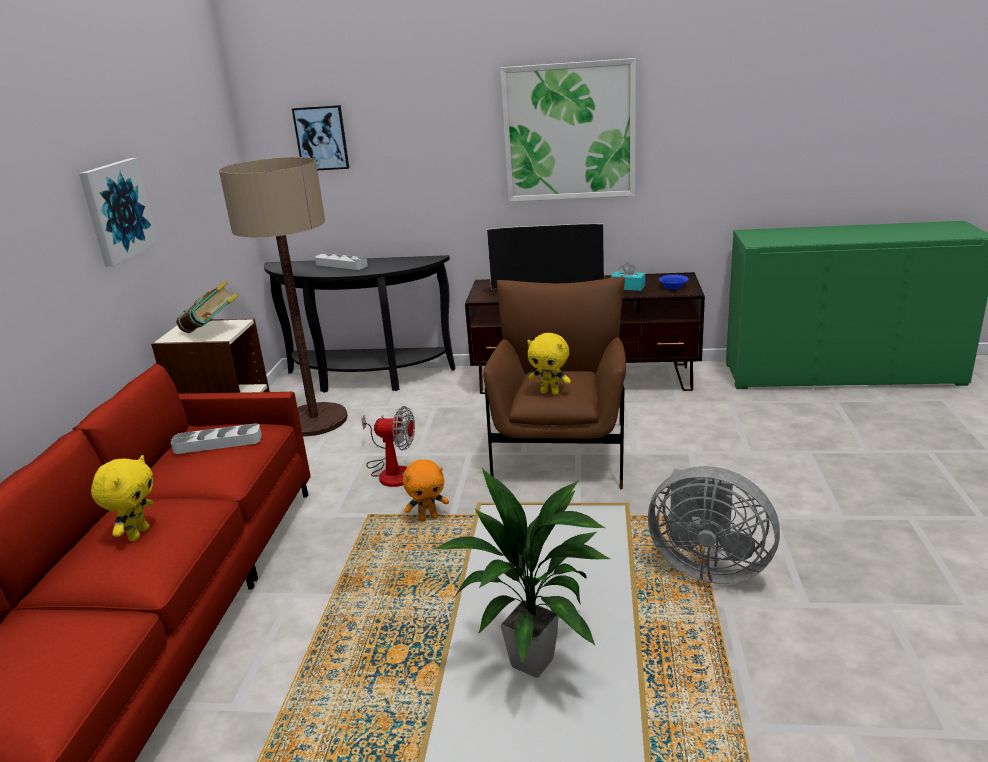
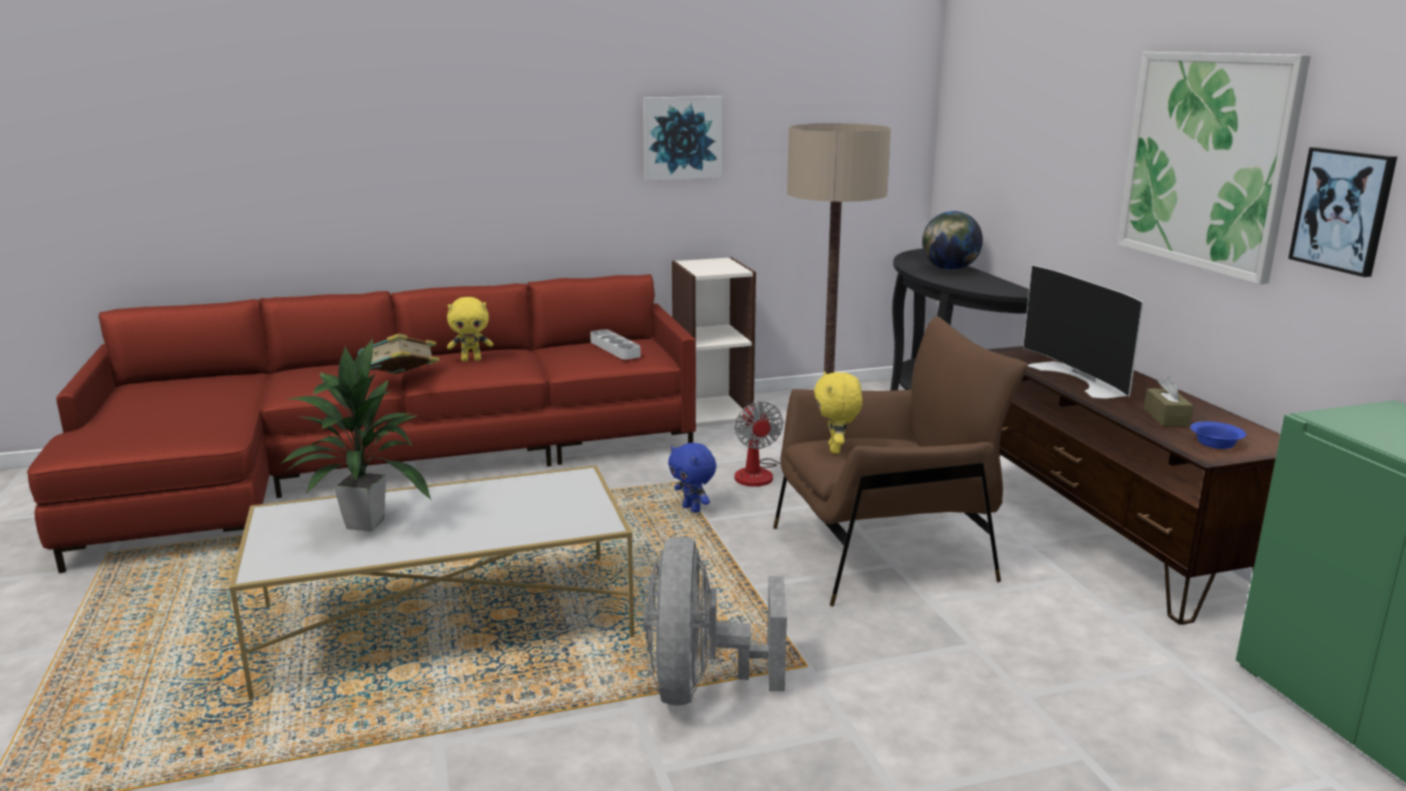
camera: 65 degrees right, 5 degrees down
book [176,281,239,333] -> book moved to [358,334,440,374]
picture [292,105,349,170] -> picture moved to [1288,147,1397,277]
grey tray [315,253,368,270] -> globe [922,211,983,270]
orange plush toy [403,459,449,522] -> blue plush toy [668,443,716,513]
turquoise tissue box [611,262,645,291] -> brown tissue box [1144,376,1194,426]

